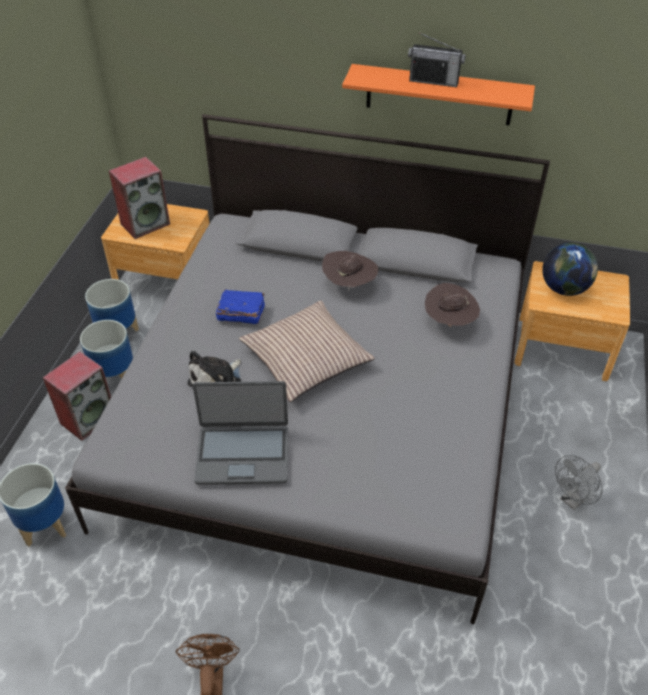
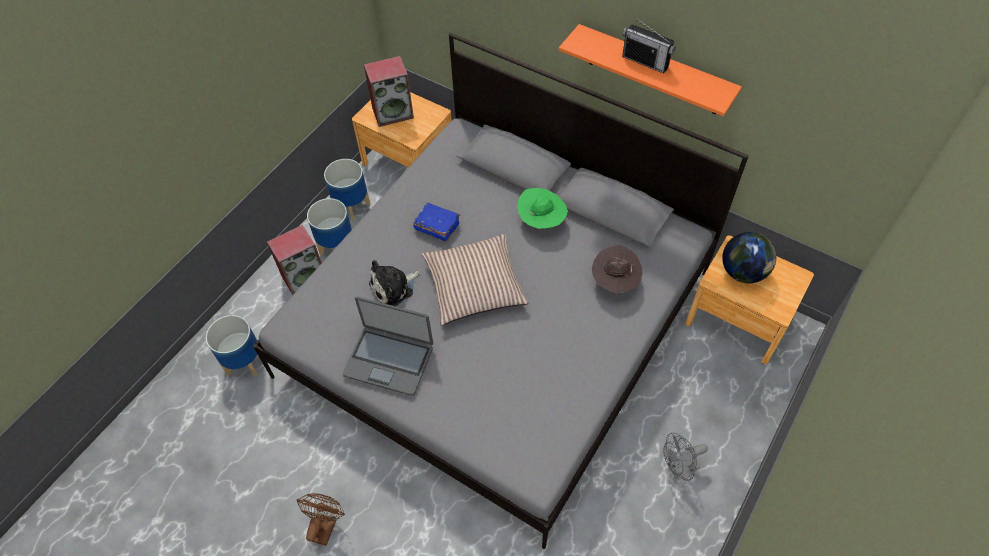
camera: 20 degrees right, 10 degrees up
brown hat [322,251,378,291] -> green hat [517,188,568,229]

